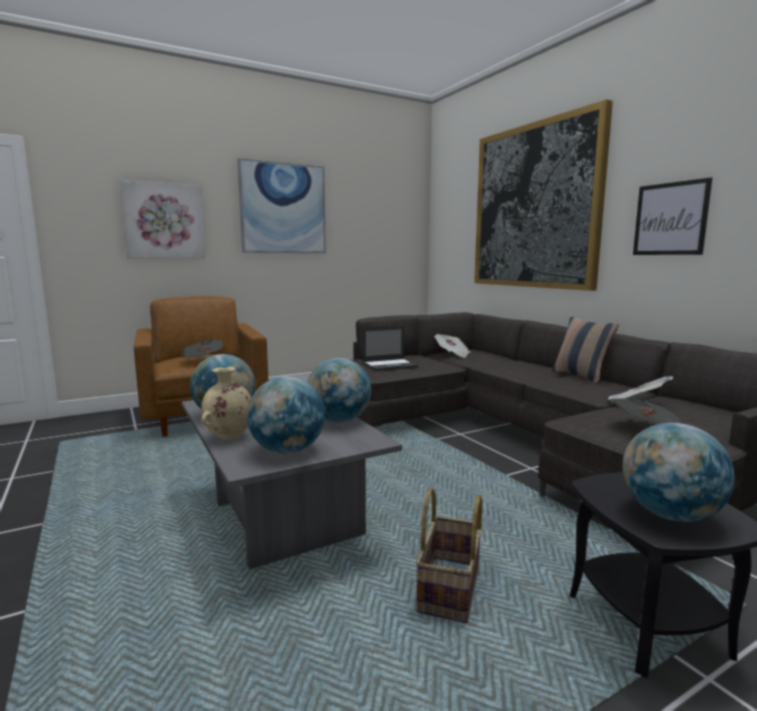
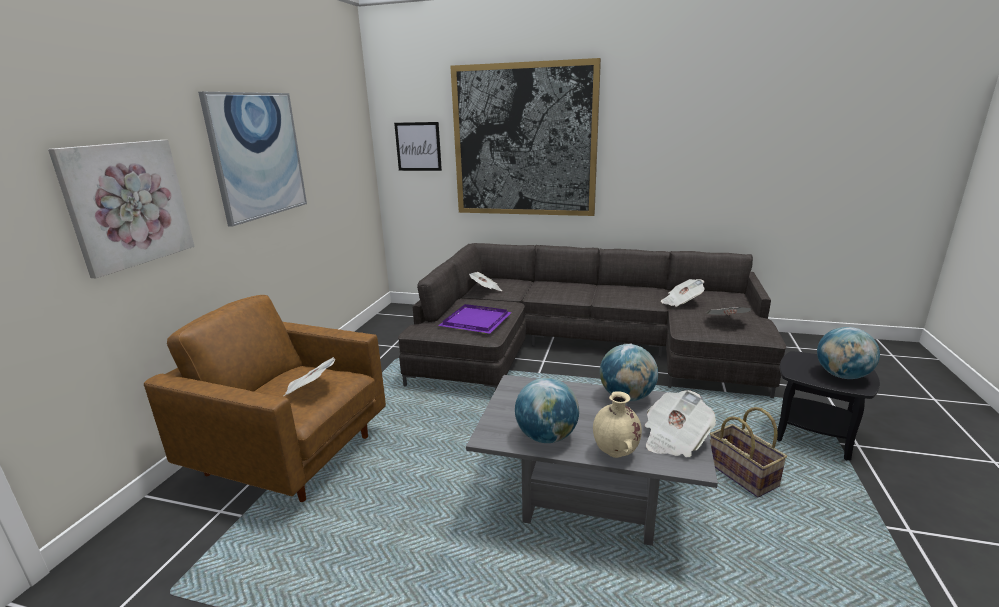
camera: 45 degrees left, 10 degrees up
globe [247,376,325,454] -> newspaper [645,390,716,457]
laptop [363,326,418,371] -> purple tray [438,304,512,334]
pillow [552,317,619,384] -> none
picture [633,177,712,255] -> picture moved to [394,122,442,171]

